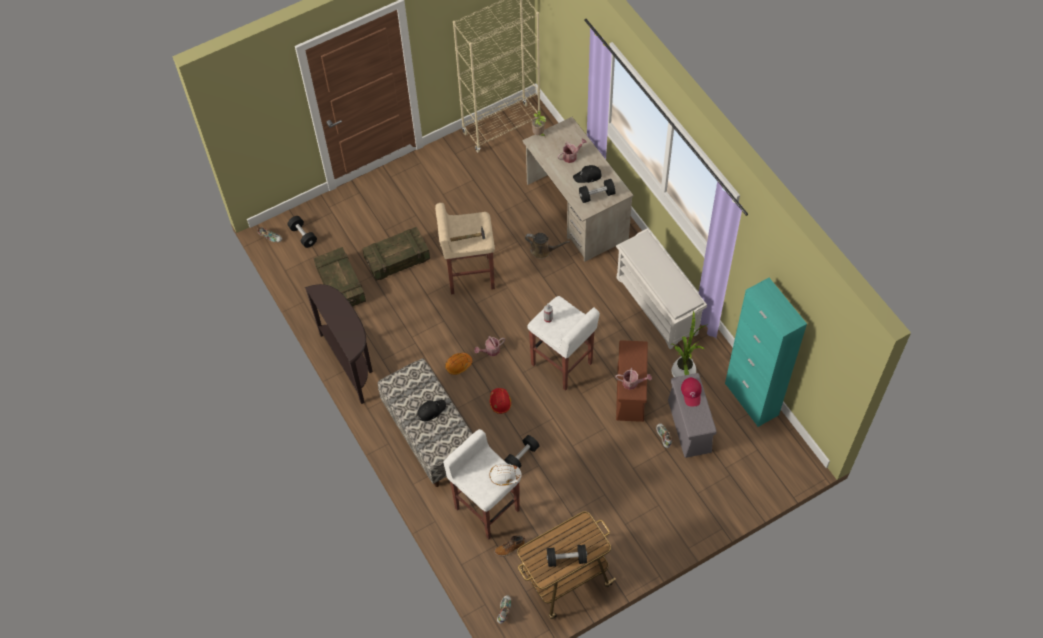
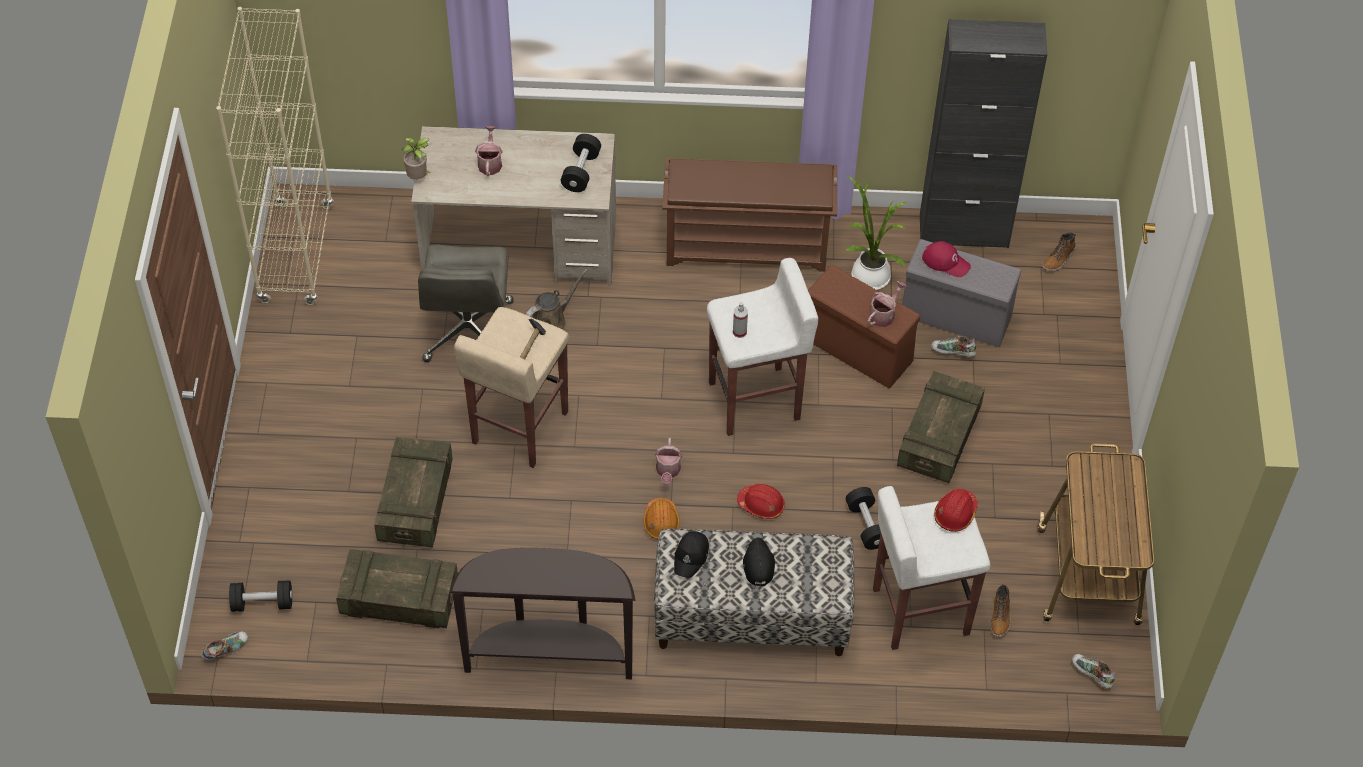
camera: 60 degrees left, 5 degrees down
white hard hat [490,463,522,486] -> red hard hat [934,489,978,532]
black dumbbell [547,545,587,567] -> none
black cap [573,165,602,183] -> black cap moved to [674,531,709,578]
white shoe rack [616,228,707,349] -> brown shoe rack [662,158,837,272]
turquoise cabinet [725,278,807,427] -> black cabinet [920,19,1047,248]
none -> grey office chair [418,245,513,362]
none -> crate [897,371,985,483]
none -> boot [1043,233,1076,272]

